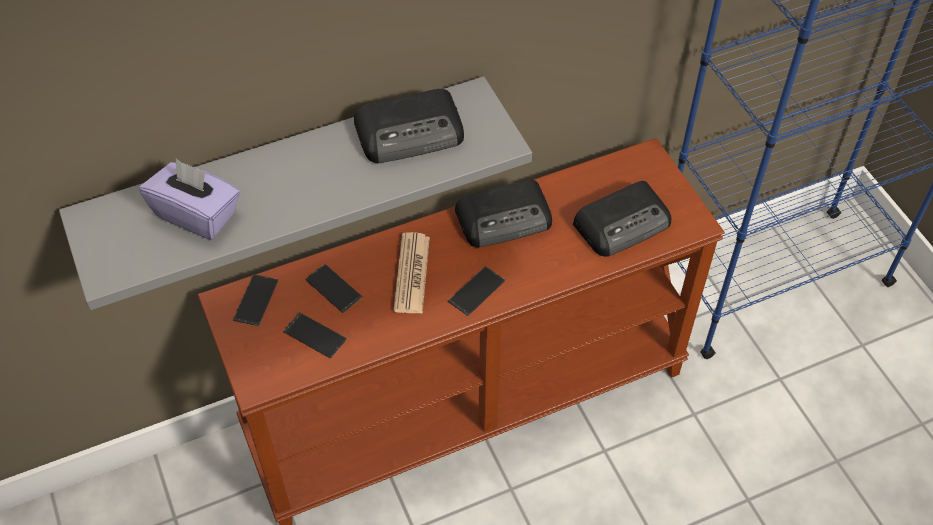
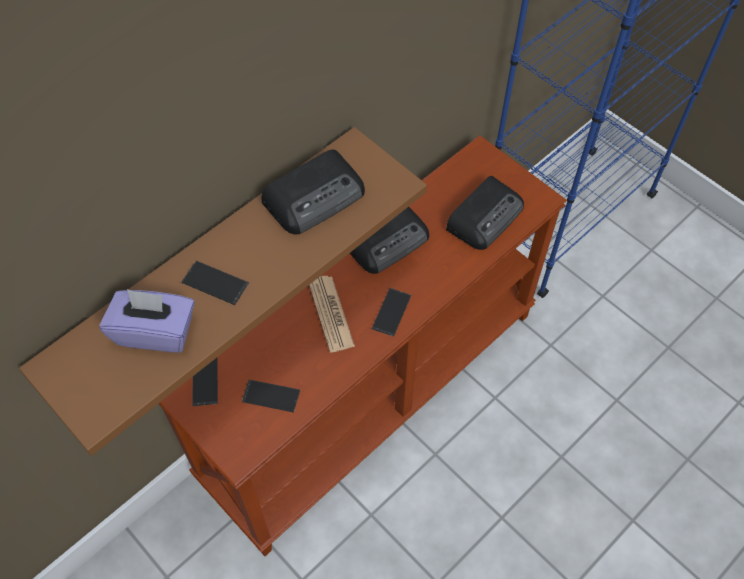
camera: 20 degrees left, 5 degrees up
grey shelf [59,76,532,310] -> brown shelf [19,127,427,456]
phone [305,264,363,313] -> phone moved to [181,261,249,305]

